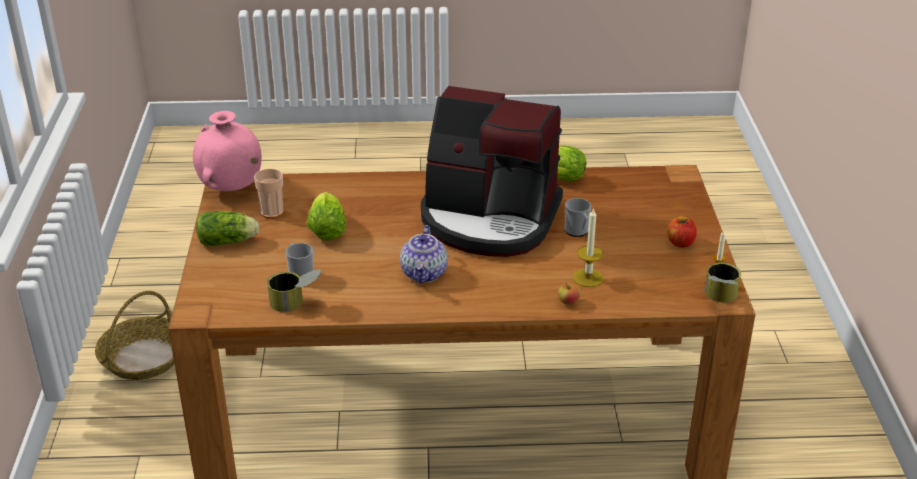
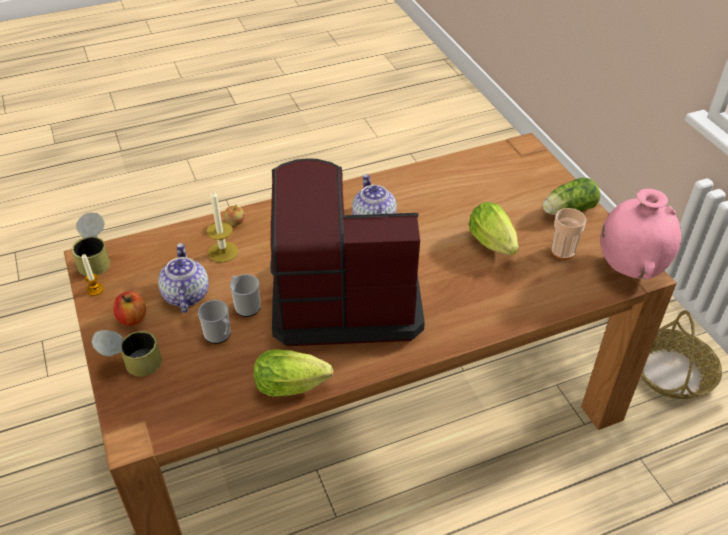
camera: 160 degrees right, 10 degrees up
can [267,269,321,312] -> can moved to [91,330,162,377]
mug [285,243,314,276] -> mug moved to [198,300,231,344]
none -> teapot [158,243,209,313]

